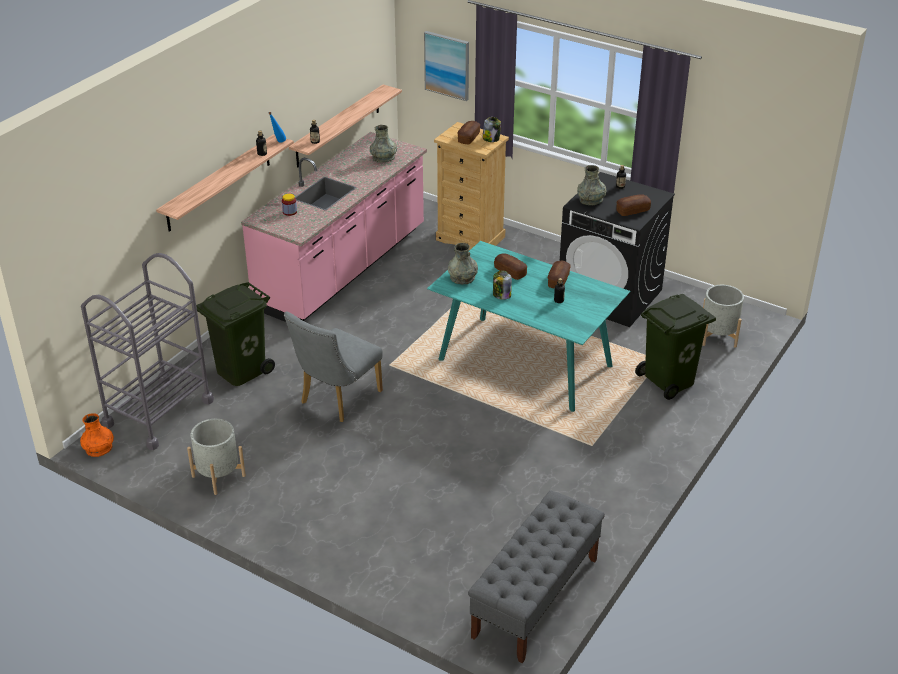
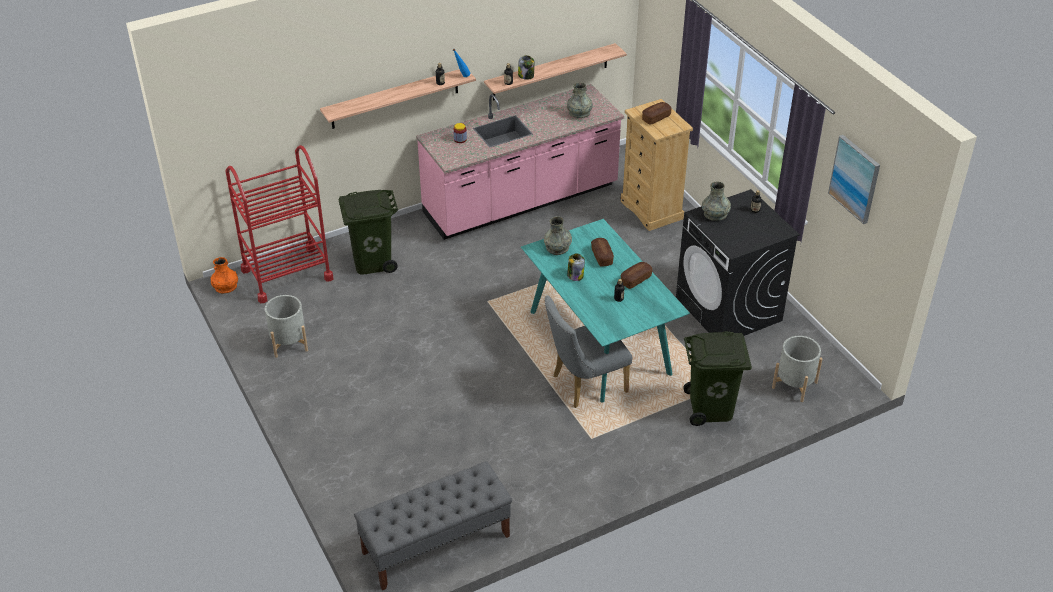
camera: 30 degrees right, 5 degrees up
grey cart [81,253,214,450] -> red cart [226,145,334,303]
grey chair [284,311,383,422] -> grey chair moved to [544,295,632,408]
picture [424,31,469,101] -> picture moved to [828,135,880,224]
jar [483,117,501,142] -> jar moved to [518,55,535,80]
bread [616,194,651,216] -> none

